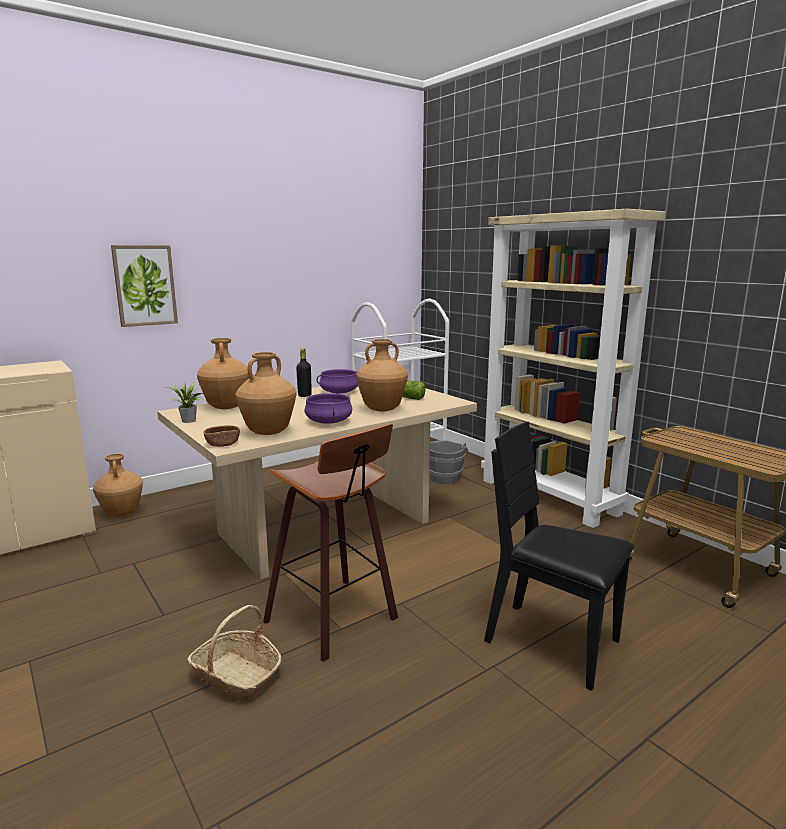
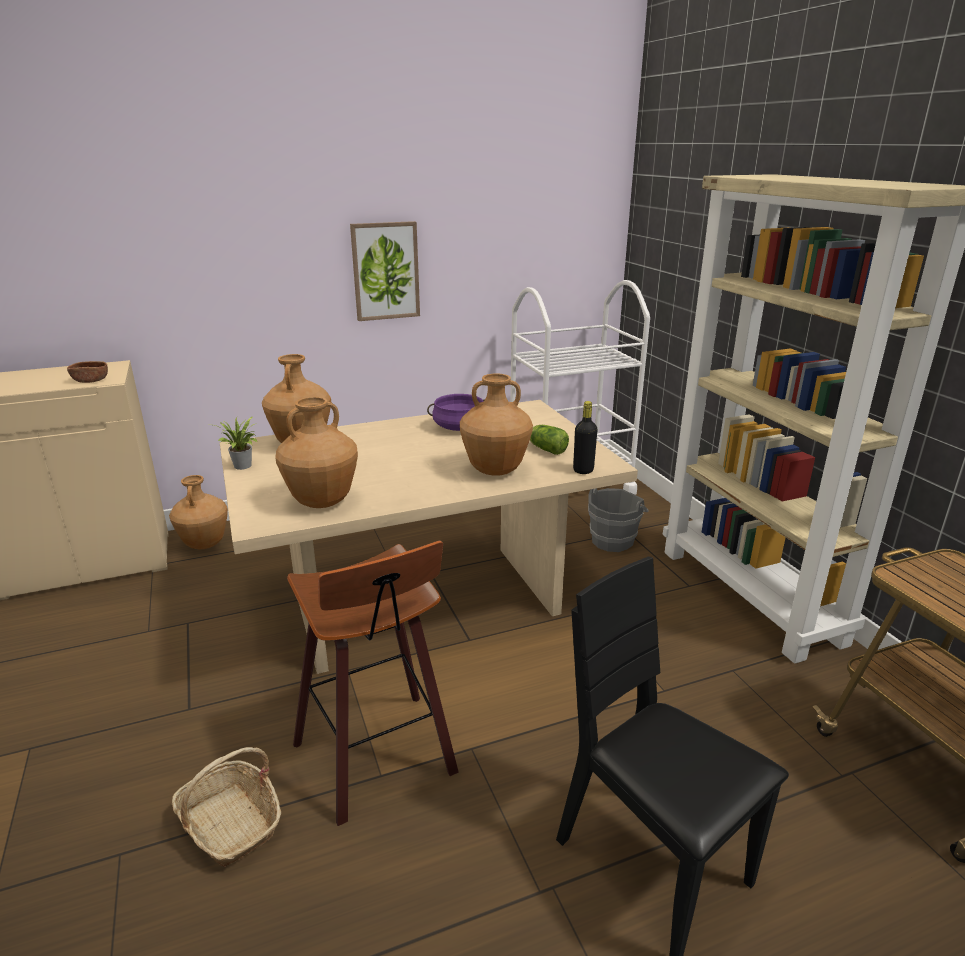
camera: 15 degrees right, 10 degrees up
picture [111,245,178,327] -> picture moved to [350,221,420,321]
brown bowl [204,425,240,447] -> brown bowl moved to [67,361,108,383]
black bottle [296,348,312,397] -> black bottle moved to [573,401,598,474]
purple cooking pot [304,393,352,424] -> none

